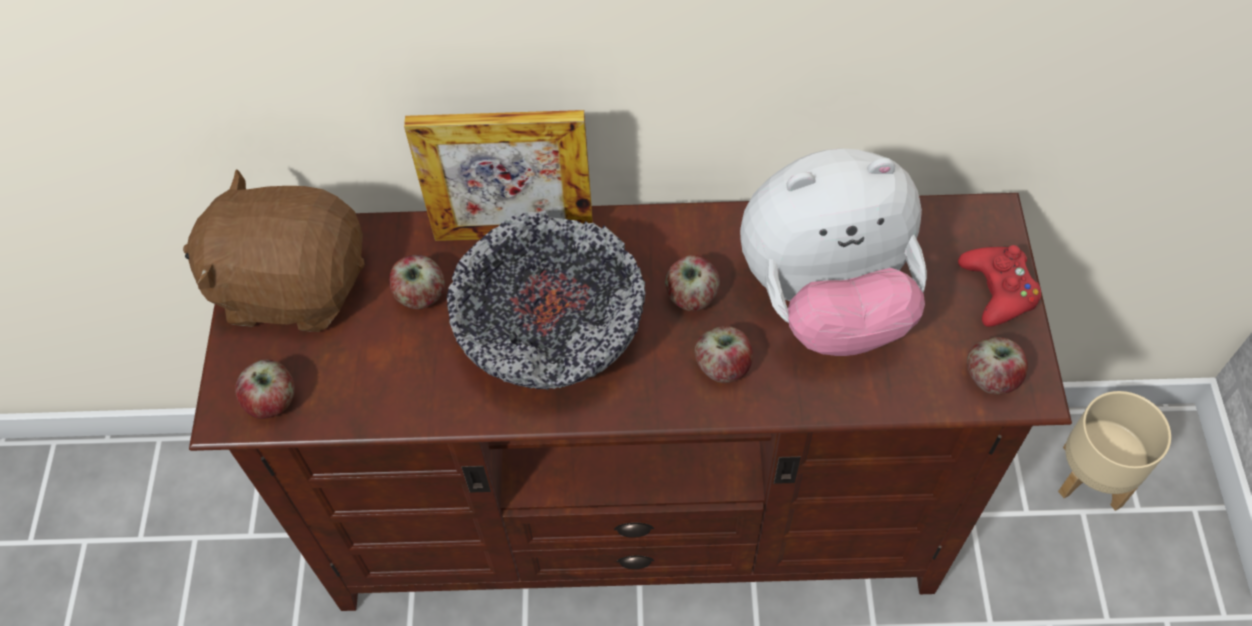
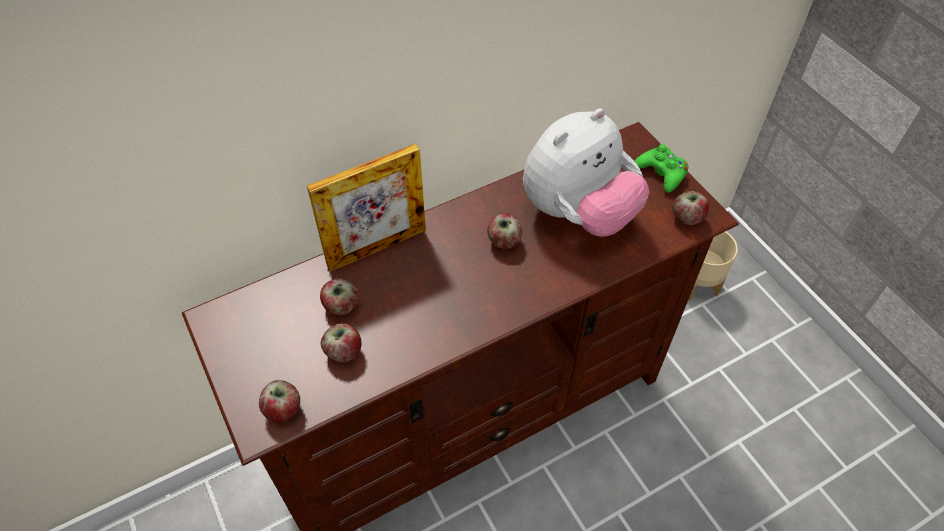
camera: 30 degrees left, 5 degrees down
brown plush toy [183,169,365,332] -> none
bowl [447,211,646,390] -> none
apple [695,326,753,383] -> apple moved to [321,323,362,362]
red game controller [958,245,1041,327] -> green game controller [635,144,689,193]

